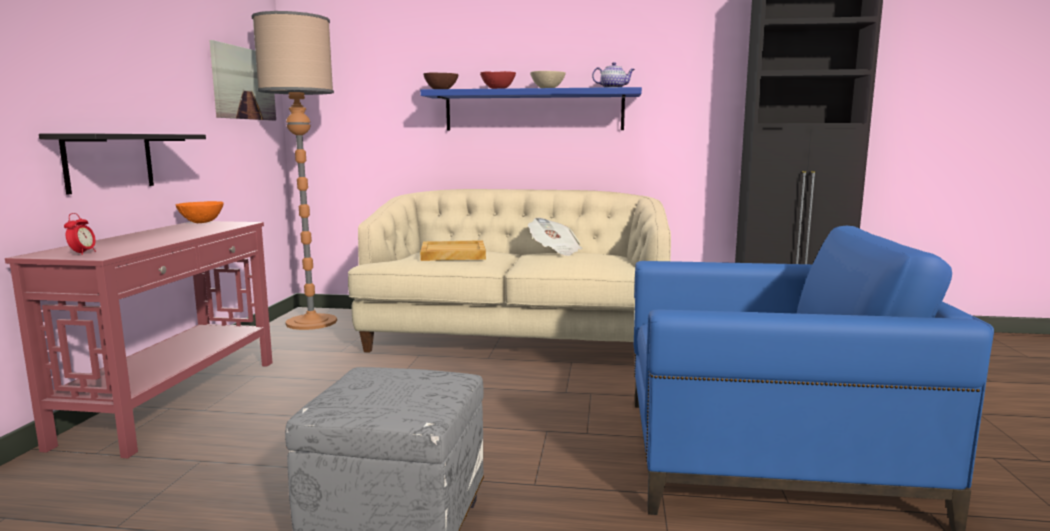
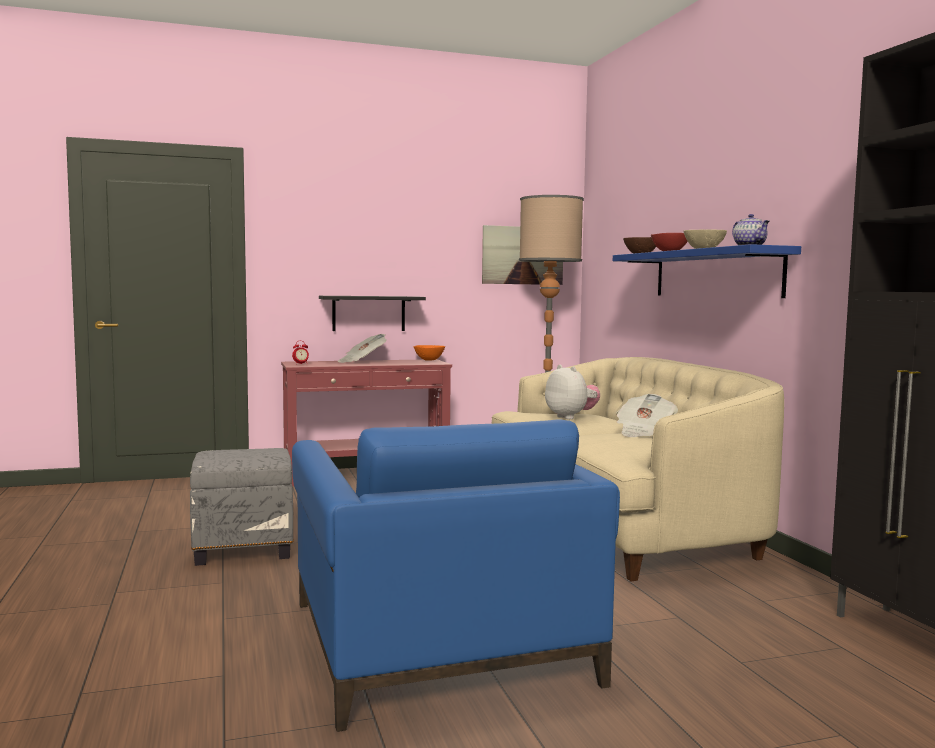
camera: 65 degrees right, 5 degrees down
beige tray [420,240,486,261] -> plush toy [545,365,600,419]
none -> newspaper [338,334,387,363]

